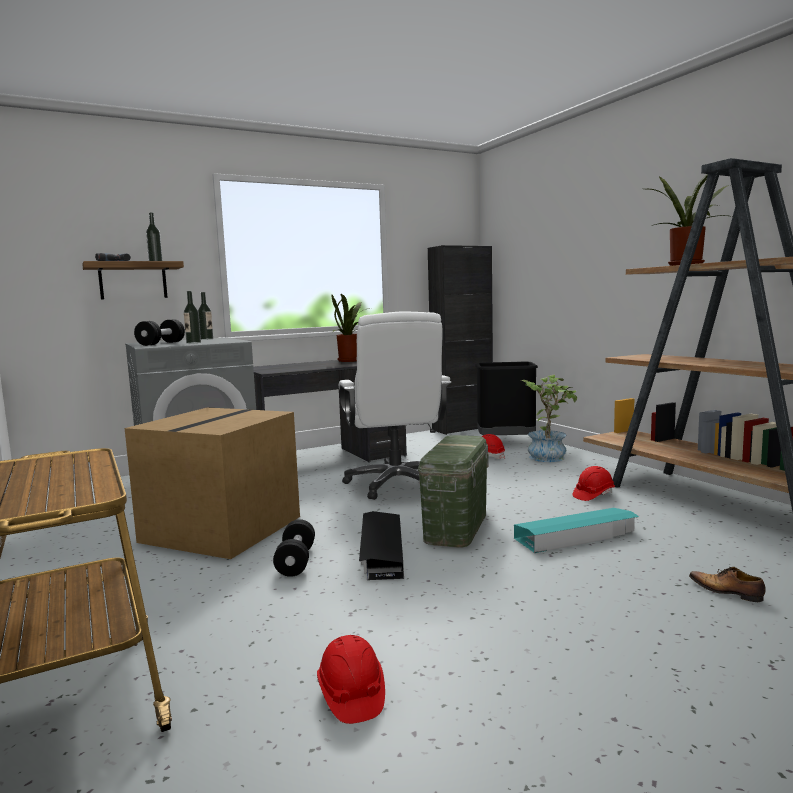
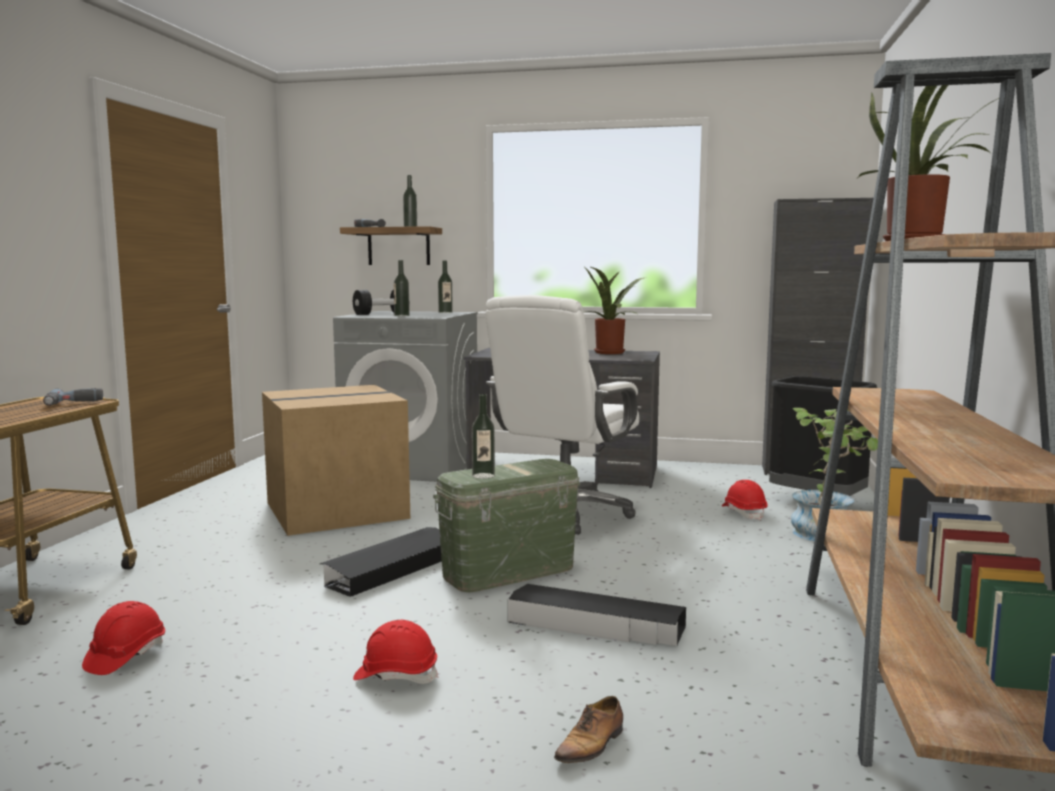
camera: 40 degrees right, 0 degrees up
black dumbbell [273,519,315,577] -> none
turquoise storage box [514,508,639,553] -> black storage box [508,584,686,646]
red hard hat [572,466,615,501] -> red hard hat moved to [353,620,438,684]
shoe [689,567,766,602] -> shoe turned 135 degrees counterclockwise [554,696,623,763]
none -> power drill [43,388,103,406]
none -> bottle [472,394,495,479]

